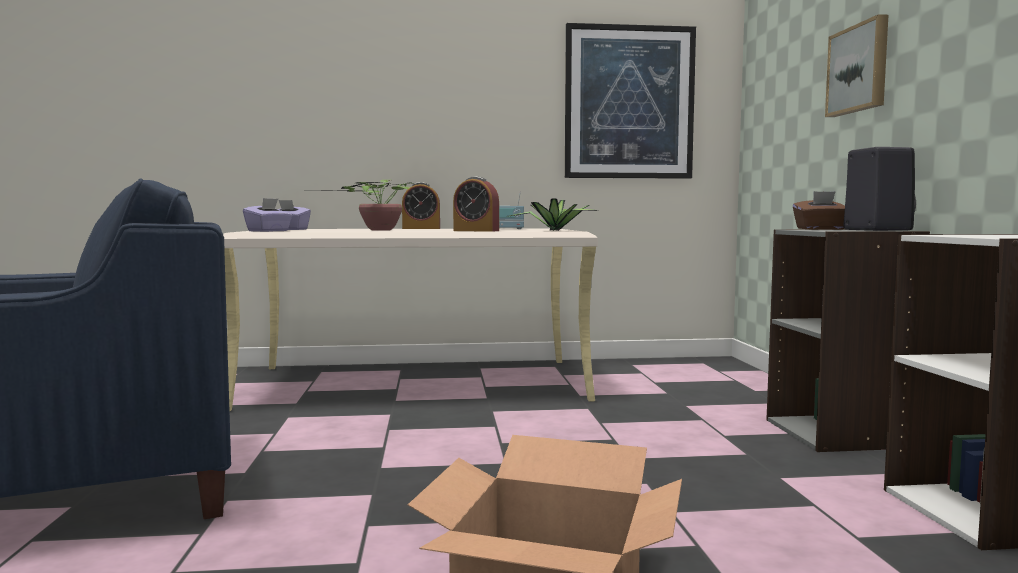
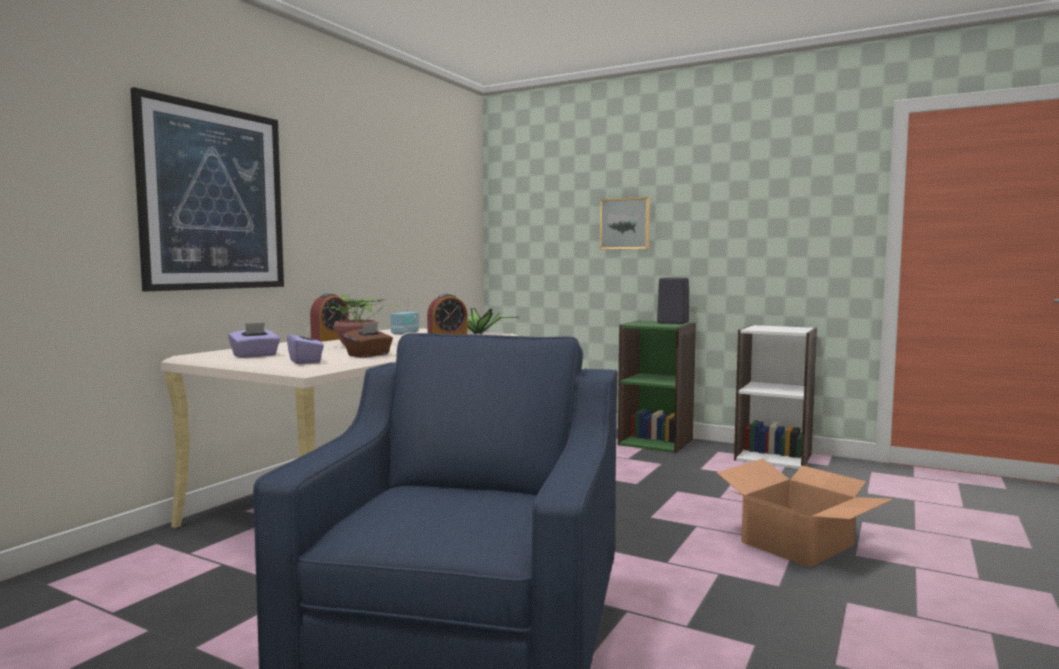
camera: 55 degrees left, 0 degrees up
picture [565,23,696,179] -> picture moved to [130,87,284,291]
grey bookcase [766,229,930,452] -> green bookcase [618,320,696,453]
brown tissue box [793,191,845,230] -> brown tissue box moved to [343,322,393,358]

